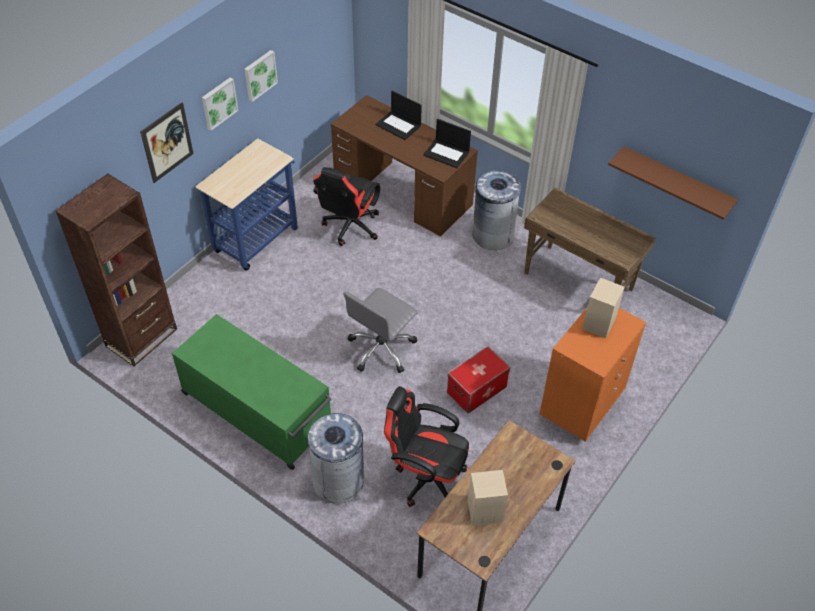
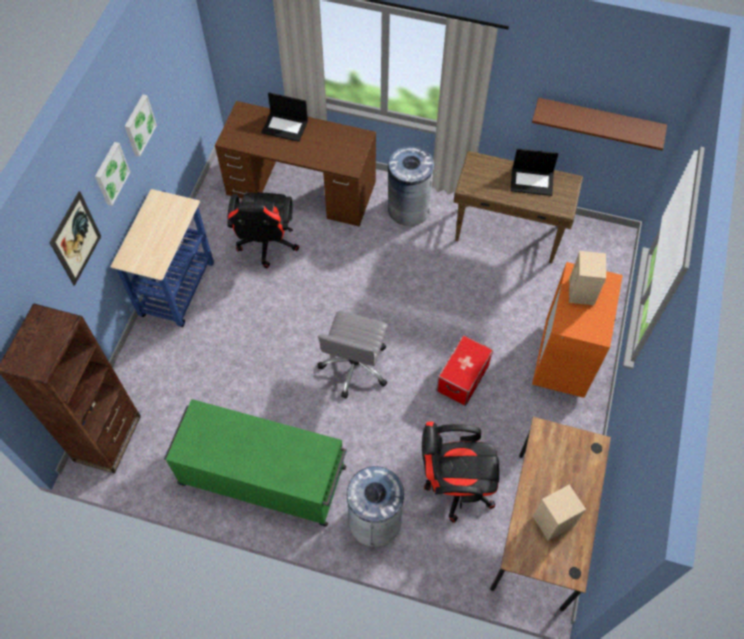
camera: 20 degrees left, 10 degrees up
laptop [423,119,471,168] -> laptop moved to [510,149,558,196]

